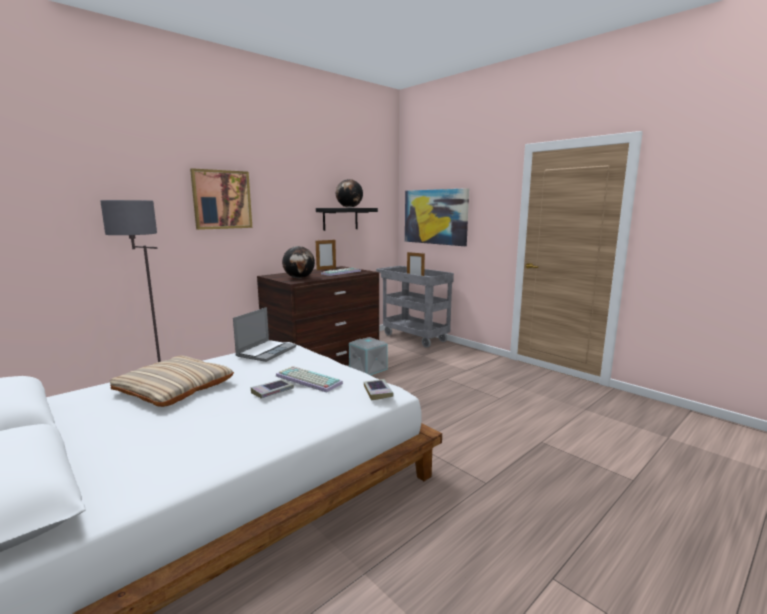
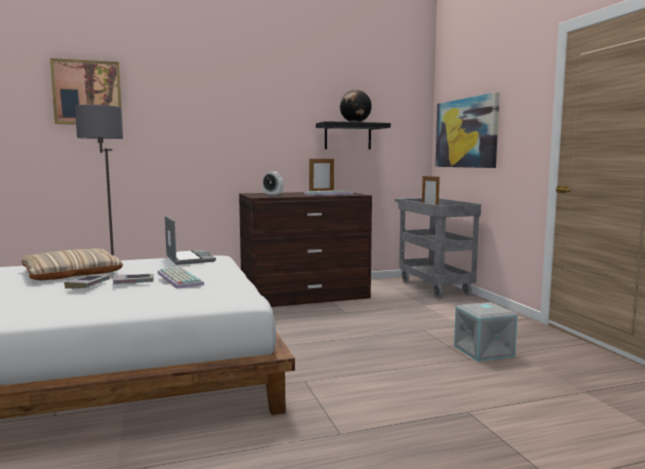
camera: 25 degrees right, 5 degrees down
picture [190,168,252,230] -> picture moved to [50,58,123,125]
laptop [233,307,296,362] -> laptop turned 75 degrees counterclockwise [165,216,216,265]
globe [282,246,315,278] -> alarm clock [262,172,284,196]
grey storage box [349,337,388,375] -> grey storage box moved to [454,302,518,362]
book [364,379,394,400] -> book moved to [64,275,110,289]

